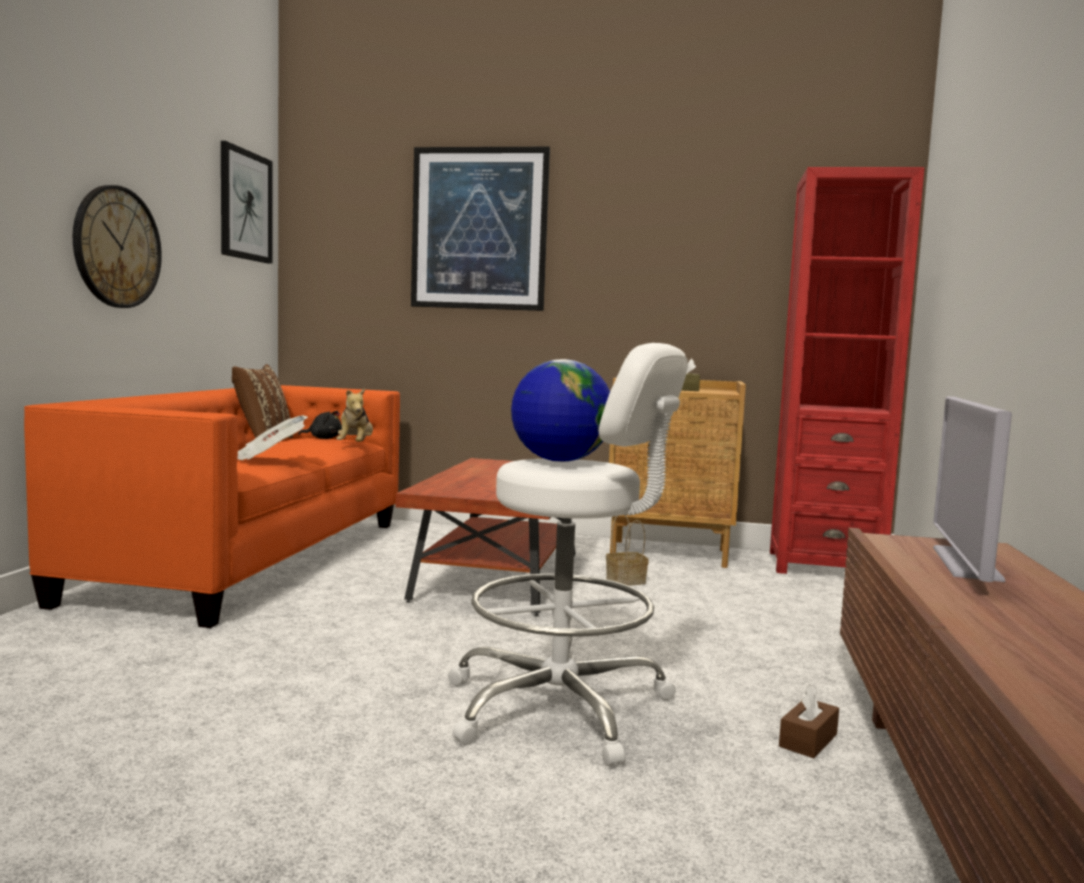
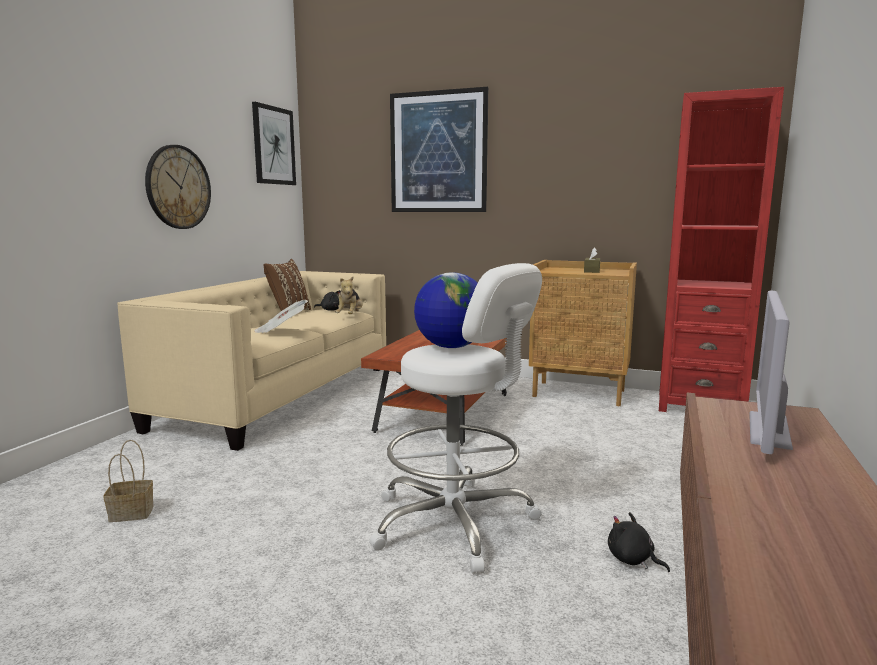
camera: 10 degrees right, 5 degrees up
orange sofa [24,385,400,628] -> beige sofa [117,271,386,451]
basket [606,516,649,586] -> basket moved to [104,440,154,522]
brown tissue box [779,685,839,758] -> black plush toy [608,512,670,572]

